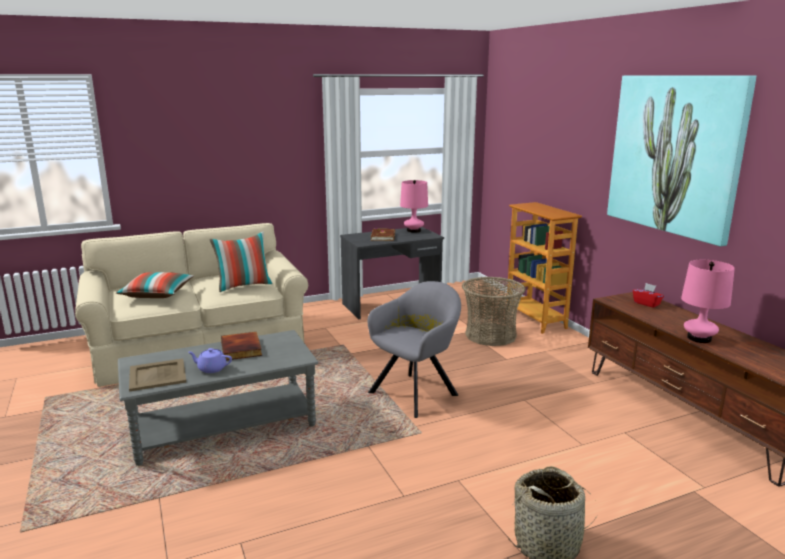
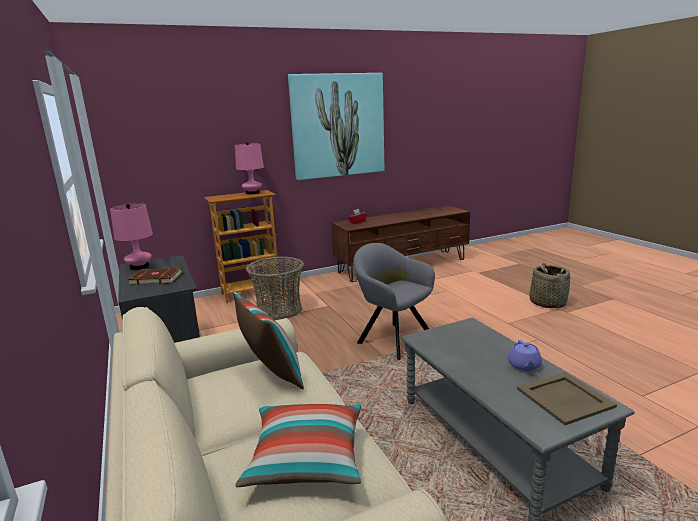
camera: 90 degrees left, 0 degrees up
book [221,332,262,360] -> none
pink table lamp [681,260,735,343] -> pink table lamp moved to [235,142,264,194]

